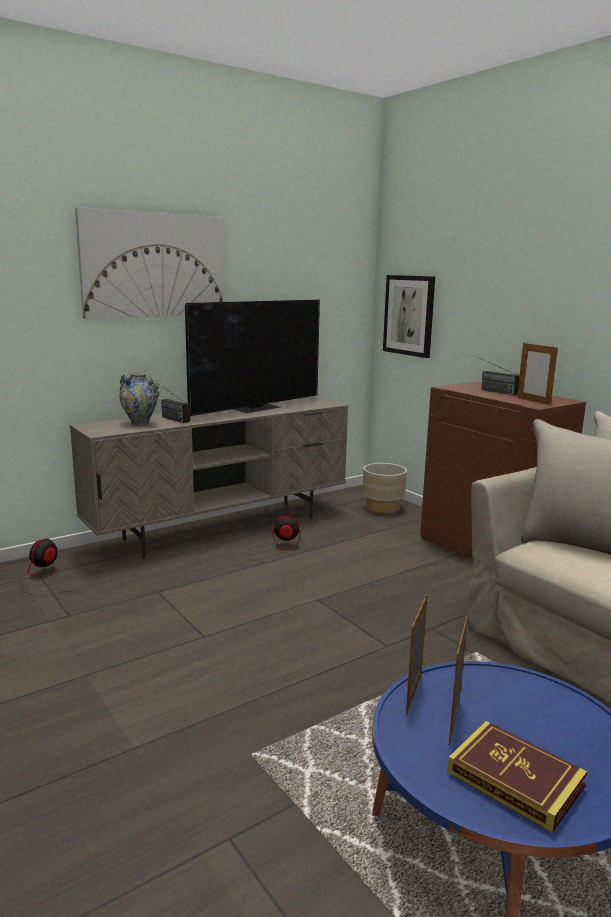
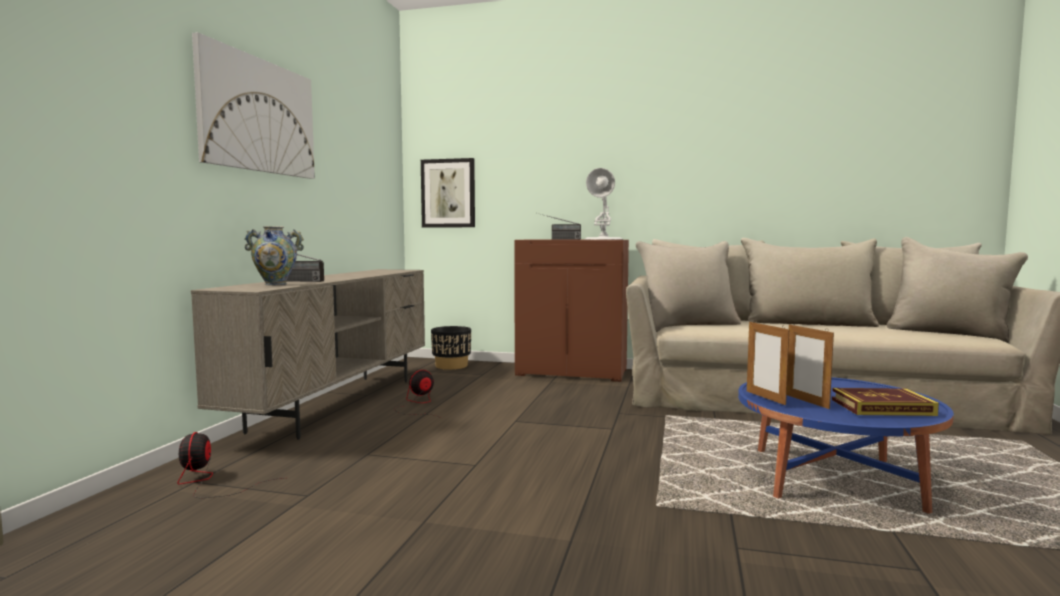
camera: 40 degrees left, 10 degrees down
television [185,299,320,416] -> none
beige planter [363,463,407,514] -> black planter [431,326,471,370]
picture frame [517,342,558,405] -> white table lamp [584,168,623,240]

